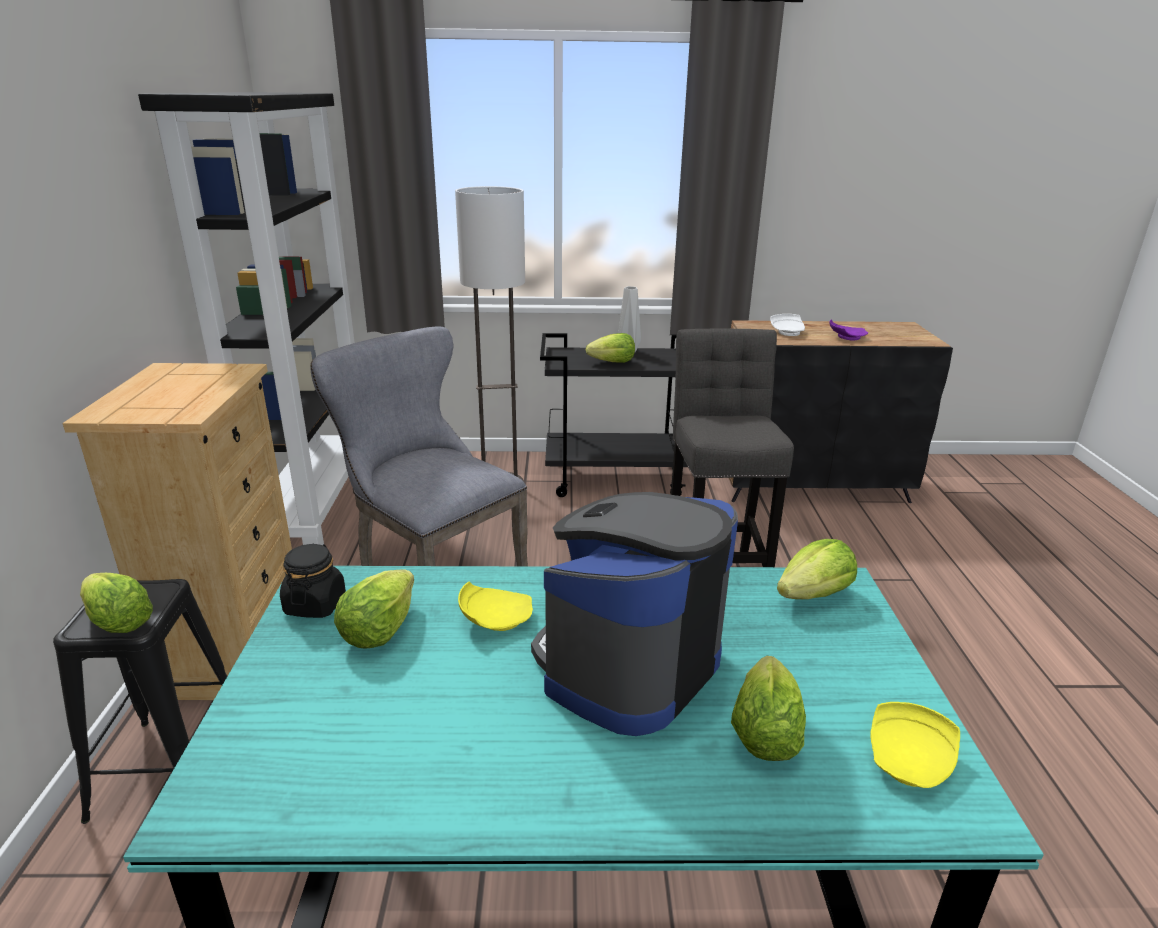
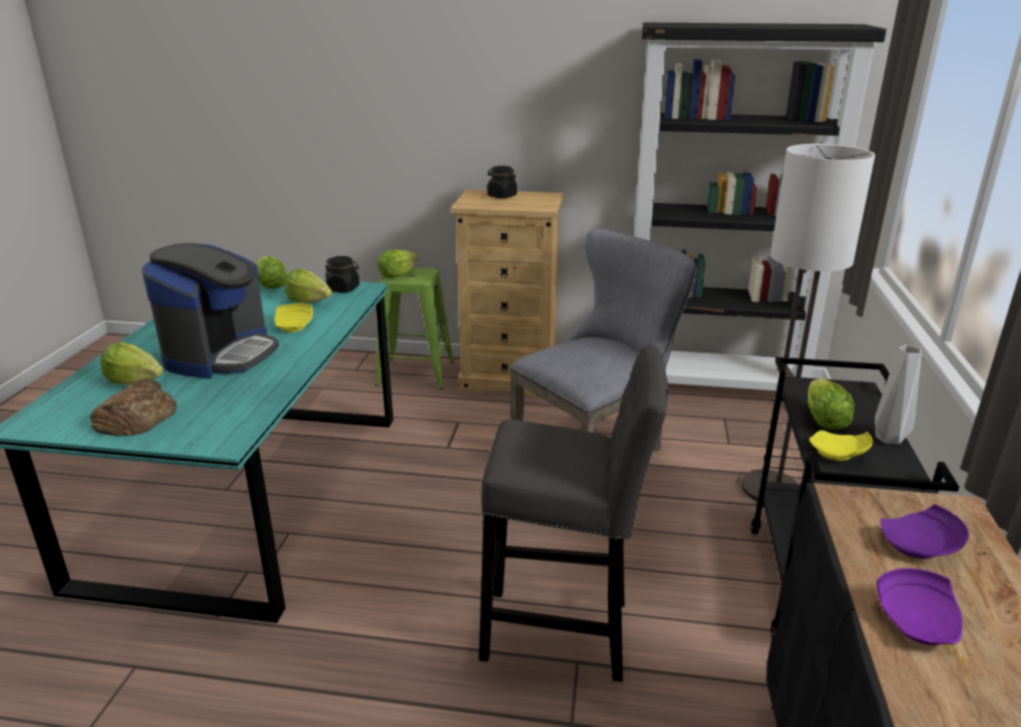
camera: 100 degrees right, 0 degrees up
black stool [53,579,227,824] -> green stool [375,268,454,390]
coffee machine [531,492,738,736] -> coffee machine turned 60 degrees clockwise [142,243,279,379]
white plate [770,314,805,336] -> purple plate [880,504,969,559]
lettuce [777,539,857,599] -> lettuce moved to [257,256,287,289]
yellow plate [870,702,960,788] -> yellow plate moved to [809,430,873,461]
none -> bread [90,379,177,436]
none -> black jar [487,166,517,198]

